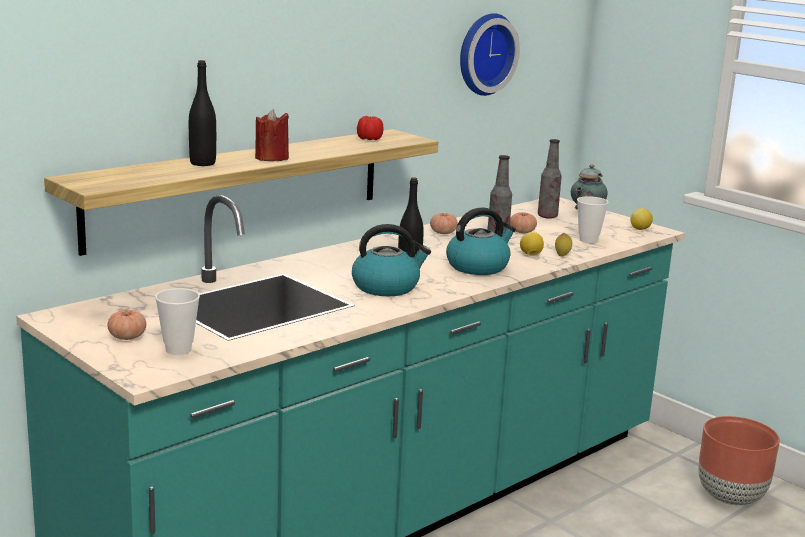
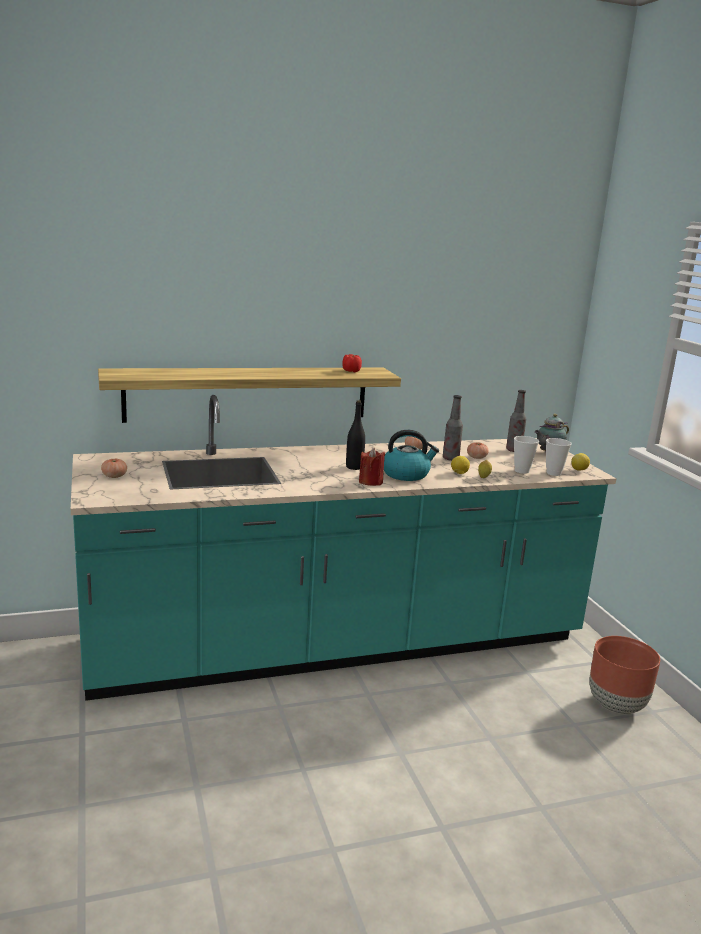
camera: 25 degrees right, 0 degrees up
cup [155,288,200,355] -> cup moved to [546,438,572,476]
black bottle [189,60,216,166] -> none
red candle [255,109,289,161] -> red candle moved to [359,448,385,486]
kettle [352,224,431,296] -> none
wall clock [460,13,520,96] -> none

